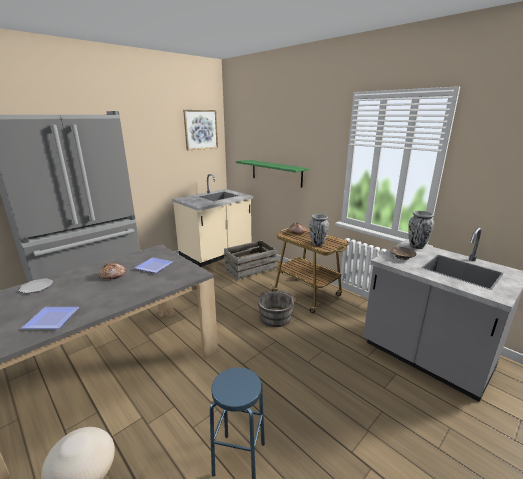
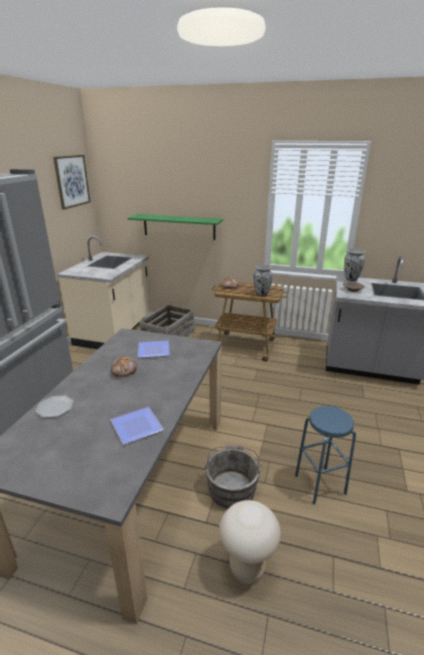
camera: 30 degrees left, 5 degrees up
grey bucket [258,290,297,327] -> grey bucket moved to [205,445,262,508]

